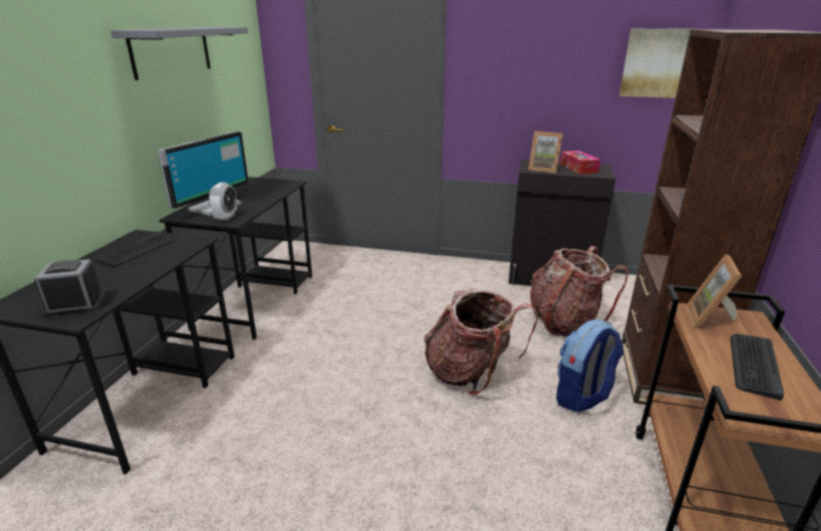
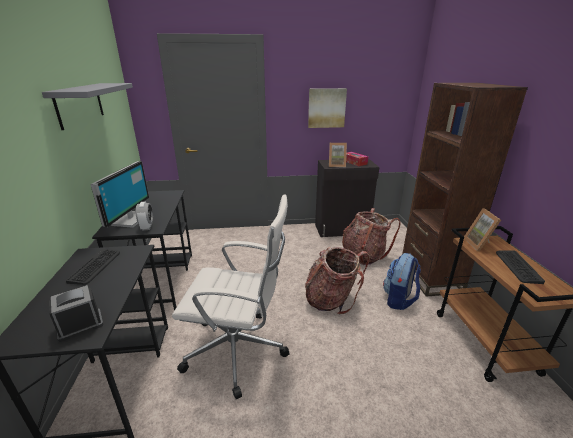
camera: 20 degrees left, 0 degrees up
picture [619,29,691,98] -> picture moved to [308,88,347,128]
none -> white office chair [172,194,290,399]

